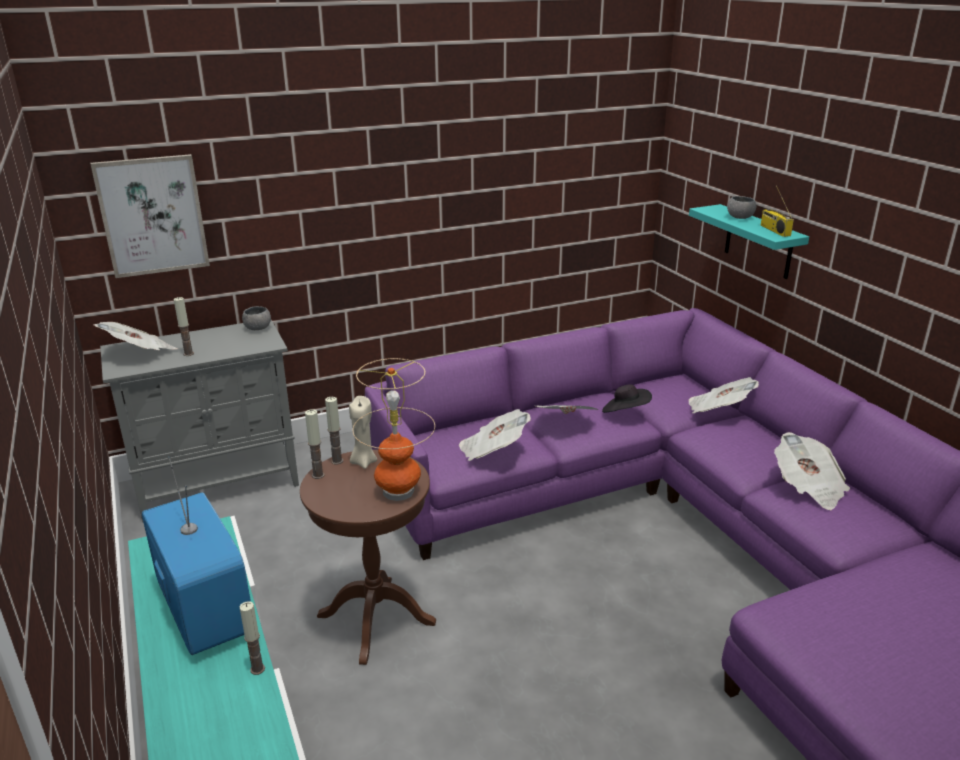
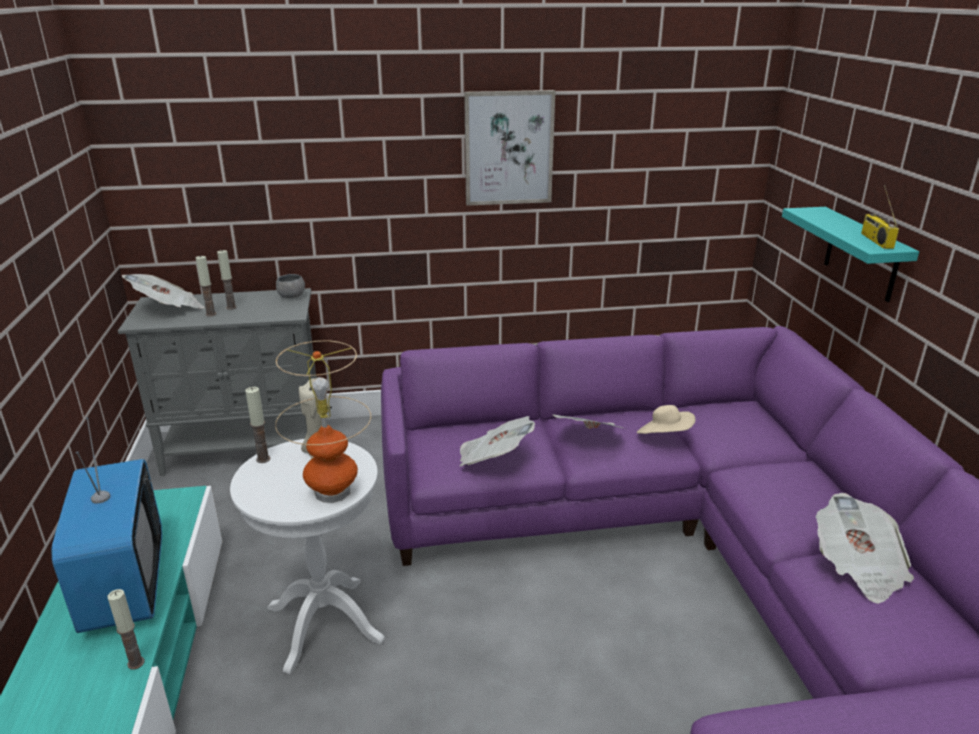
camera: 15 degrees right, 0 degrees up
picture [90,154,210,278] -> picture moved to [464,90,555,206]
brown side table [300,450,436,665] -> white side table [230,439,385,674]
candle [325,397,343,465] -> candle moved to [217,250,237,310]
black hat [602,384,652,413] -> beige hat [637,405,695,434]
newspaper [688,377,759,413] -> none
grey bowl [727,196,756,219] -> none

